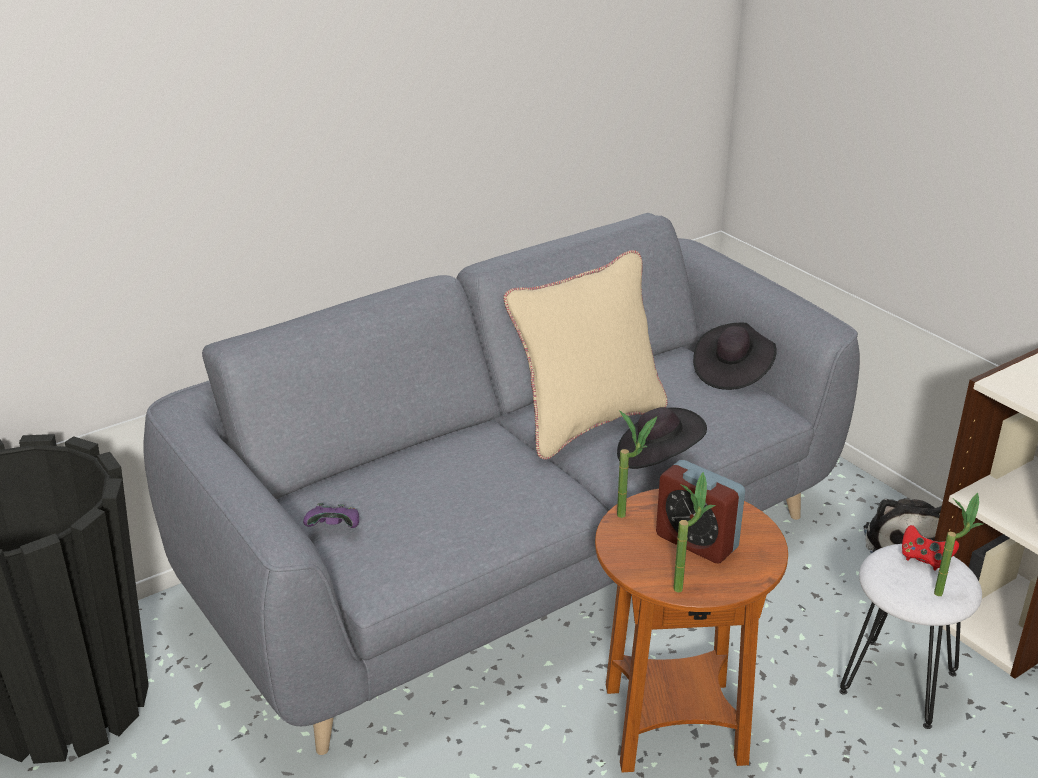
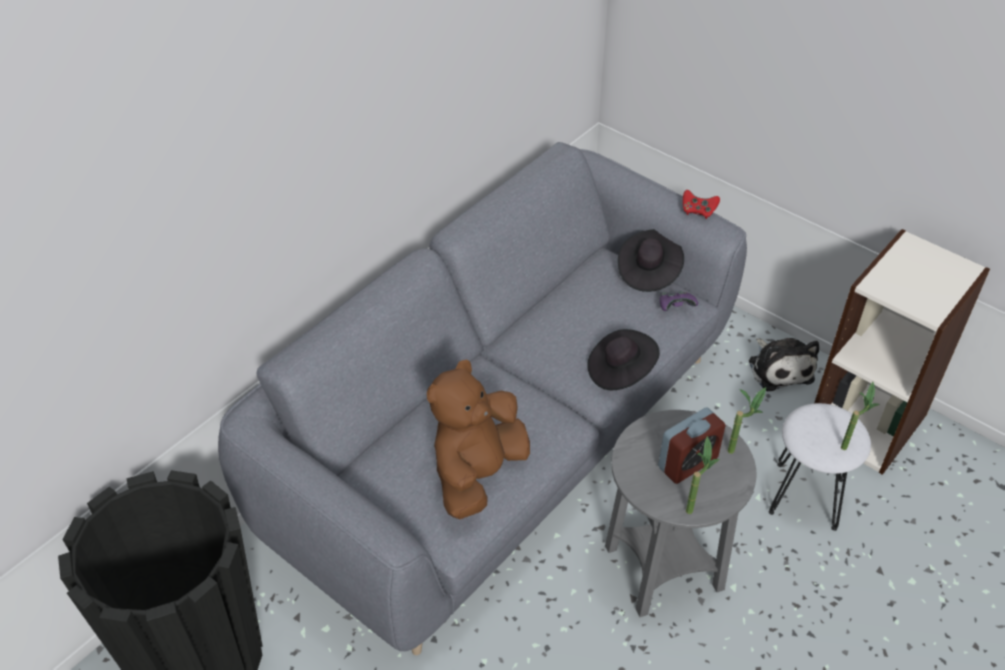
camera: 15 degrees left, 15 degrees up
purple game controller [303,503,359,528] -> purple game controller moved to [660,291,698,311]
beige pillow [503,250,668,460] -> none
brown side table [595,489,788,772] -> grey side table [605,410,757,617]
potted plant [617,410,657,518] -> potted plant moved to [728,387,766,454]
alarm clock [656,460,745,563] -> alarm clock turned 60 degrees counterclockwise [658,407,726,484]
red game controller [902,525,959,571] -> red game controller moved to [683,190,720,219]
none -> brown plush toy [427,359,530,519]

